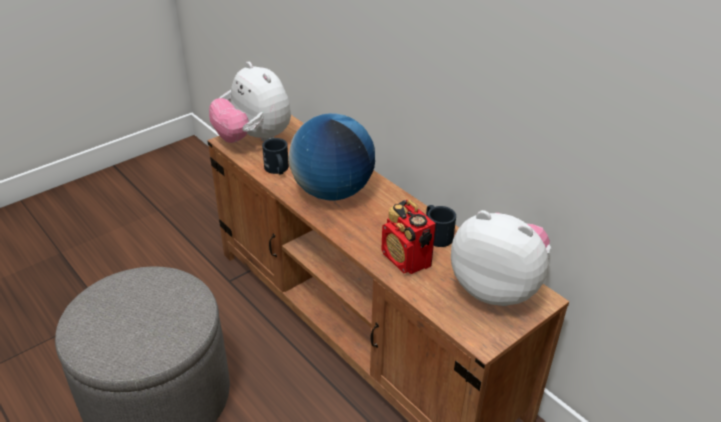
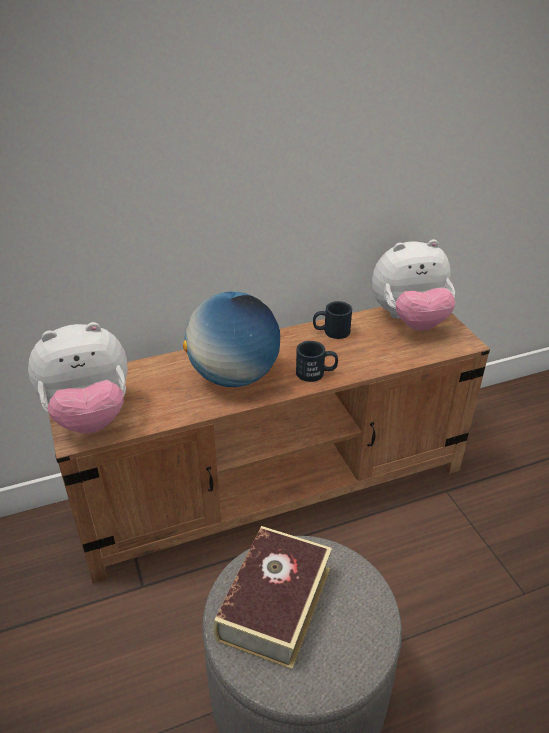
camera: 70 degrees left, 0 degrees up
black mug [262,138,289,174] -> black mug moved to [296,341,338,382]
radio [381,200,436,274] -> none
plush toy [451,210,551,306] -> plush toy turned 150 degrees counterclockwise [372,239,455,331]
none -> book [213,526,332,670]

